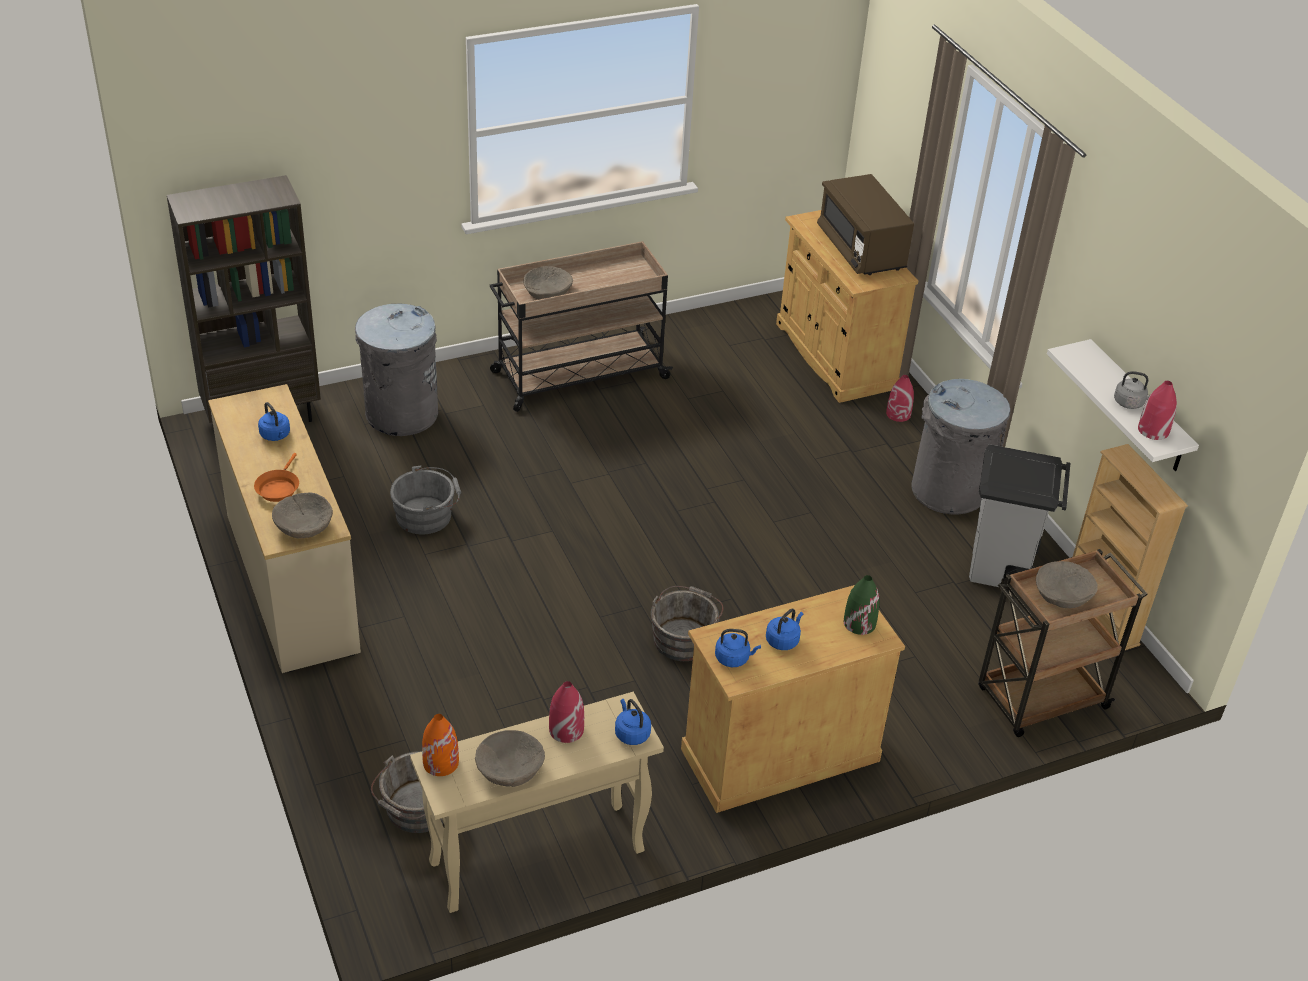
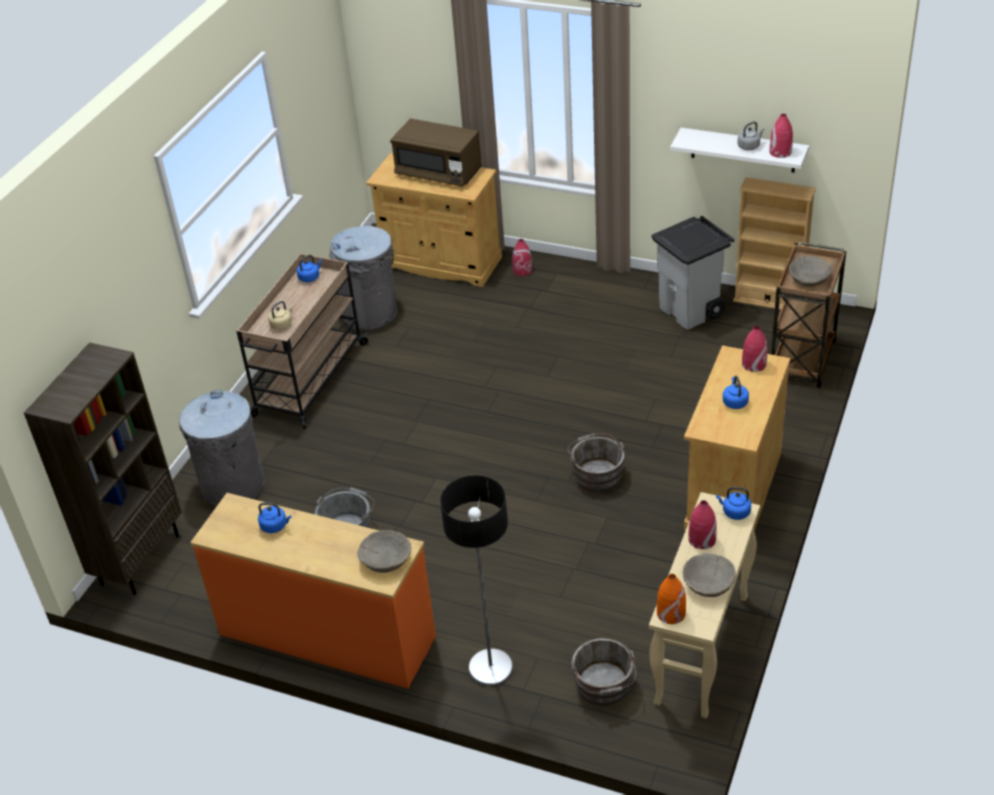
camera: 40 degrees left, 0 degrees up
beige dresser [208,384,361,673] -> orange dresser [190,493,436,689]
orange frying pan [254,453,299,502] -> none
beige bowl [524,266,573,299] -> beige kettle [268,301,294,330]
blue kettle [715,629,761,667] -> blue kettle moved to [297,255,322,282]
green vase [844,575,880,635] -> red vase [742,326,767,372]
grey trash can [911,379,1010,515] -> grey trash can moved to [329,226,398,330]
none -> floor lamp [440,475,513,687]

